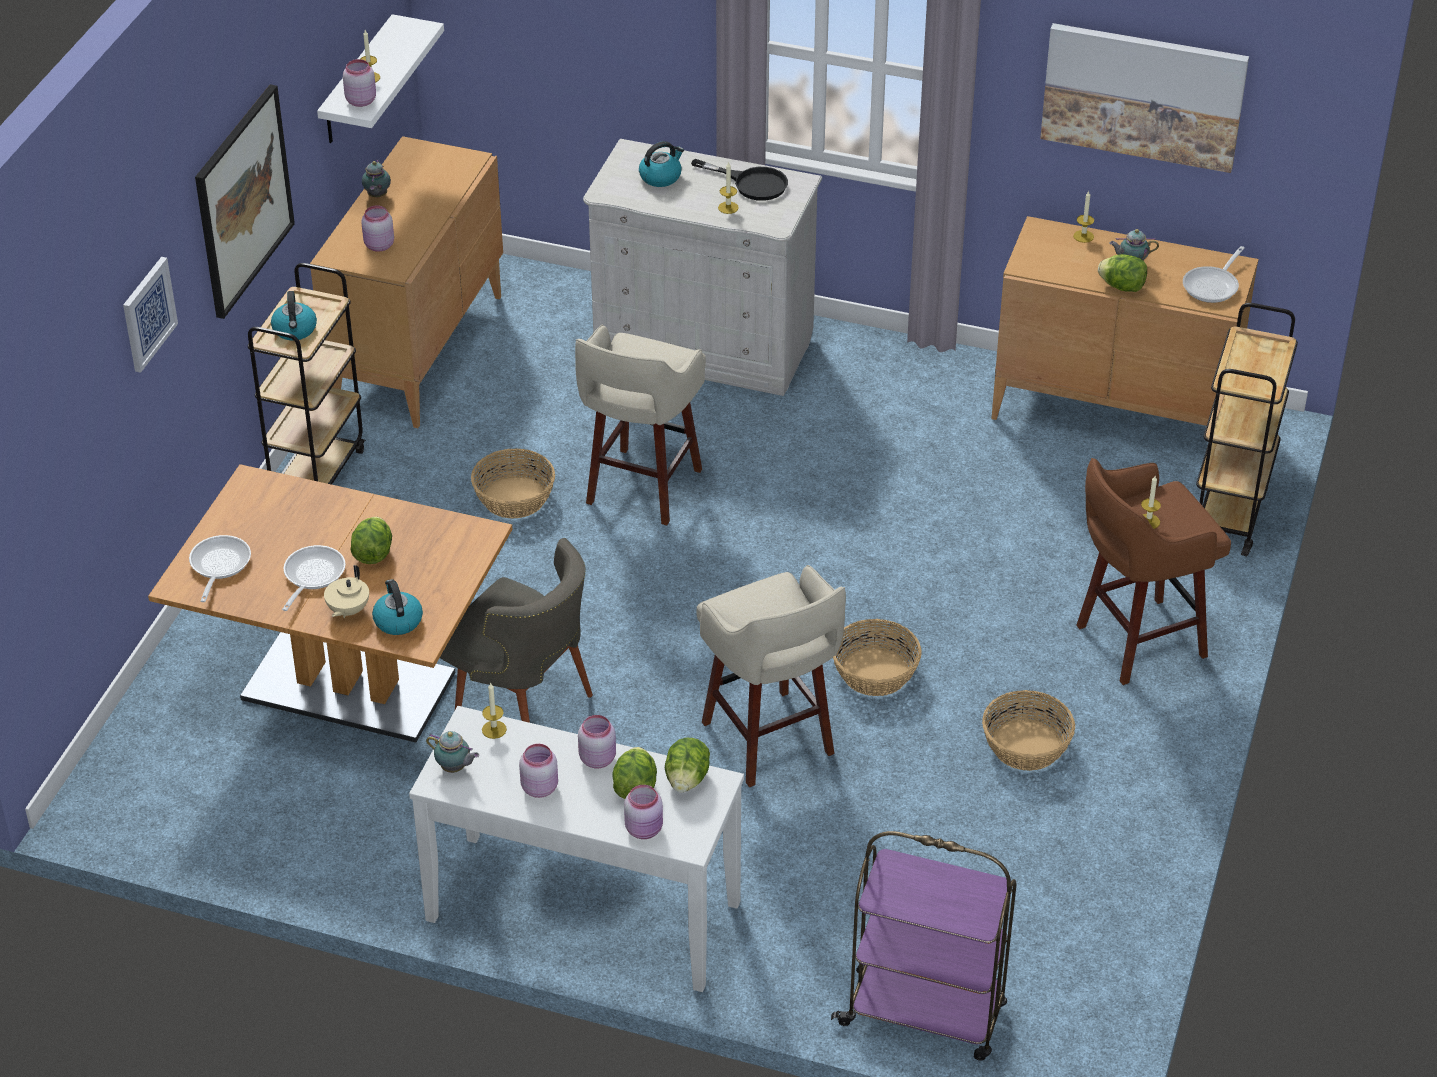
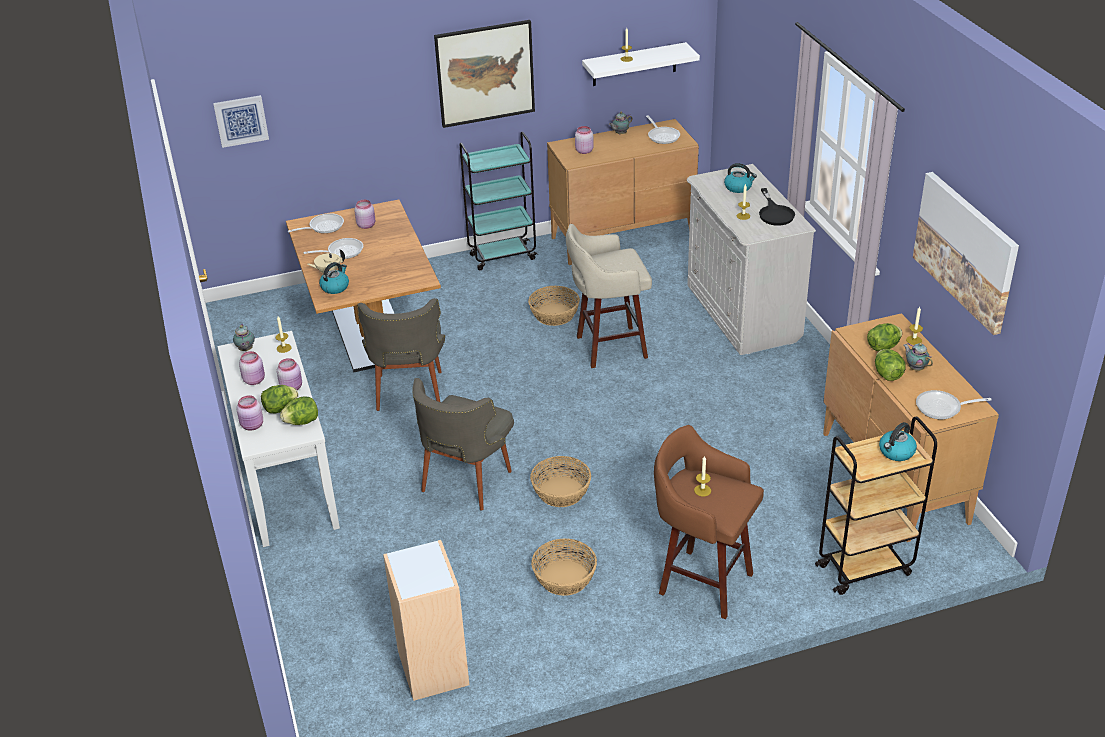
camera: 55 degrees right, 5 degrees down
picture [123,257,178,373] -> picture moved to [213,95,269,148]
brown cart [248,263,366,485] -> turquoise cart [460,132,537,271]
kettle [271,291,317,340] -> kettle moved to [879,422,917,461]
pink jar [343,59,376,107] -> pink jar moved to [354,200,375,229]
lettuce [351,517,392,564] -> lettuce moved to [867,323,902,351]
beige stool [697,565,846,787] -> grey chair [412,378,514,511]
purple cart [831,831,1016,1061] -> none
none -> bookcase [383,540,469,701]
none -> frying pan [646,116,680,144]

